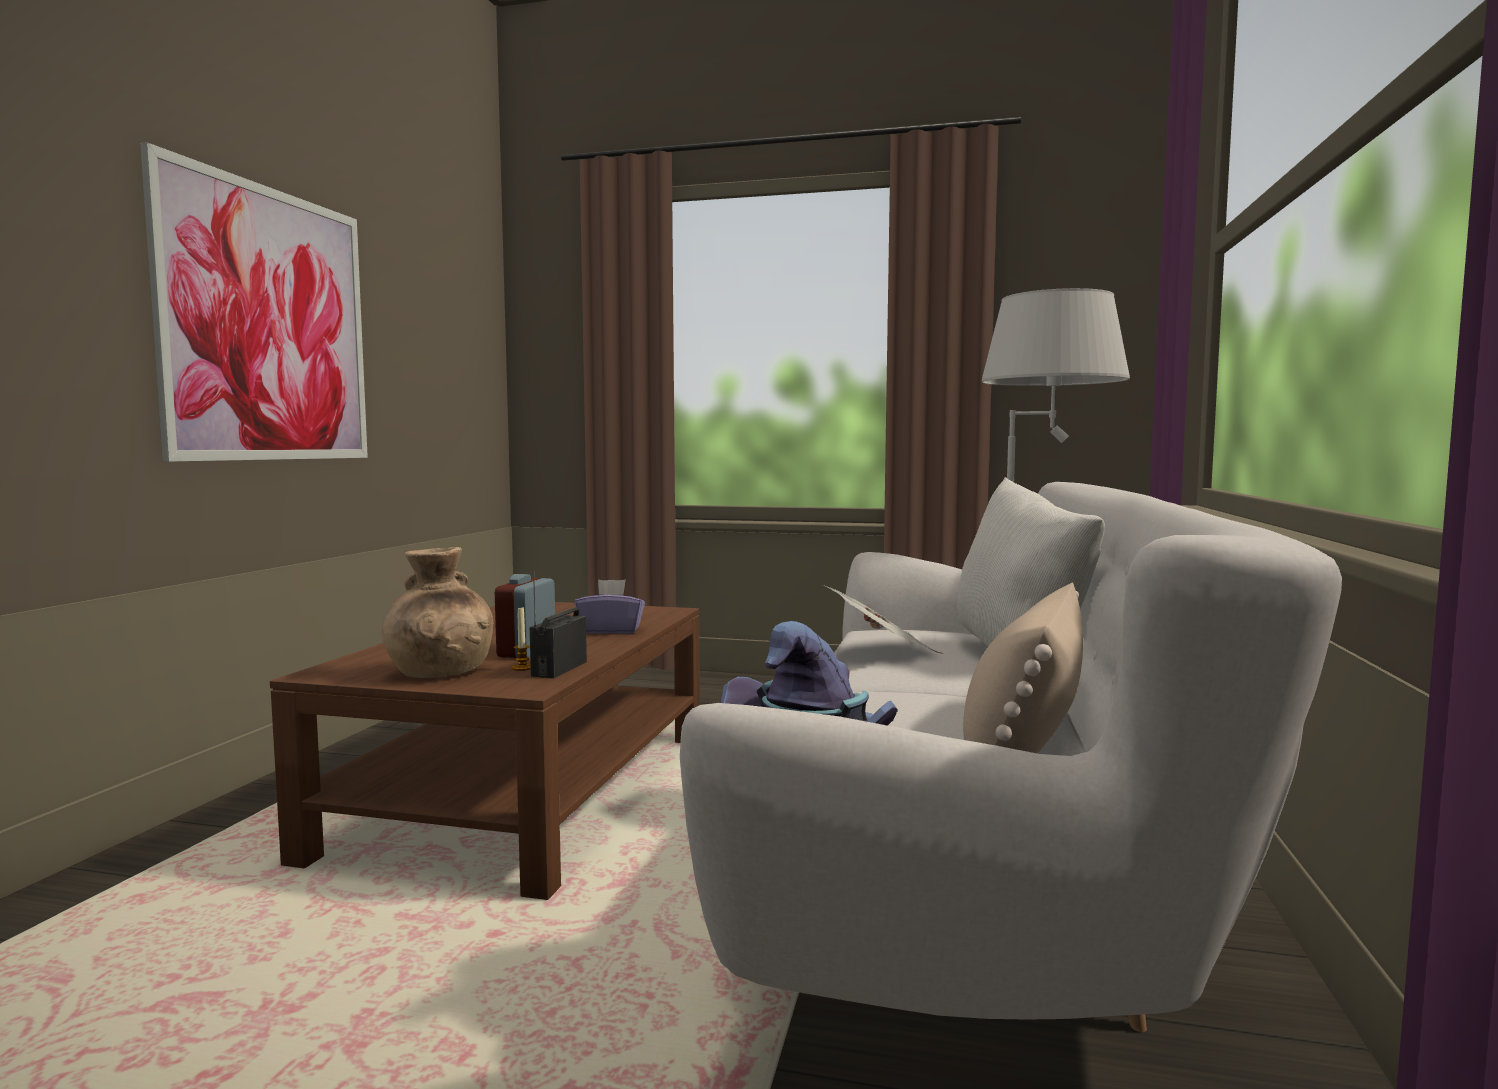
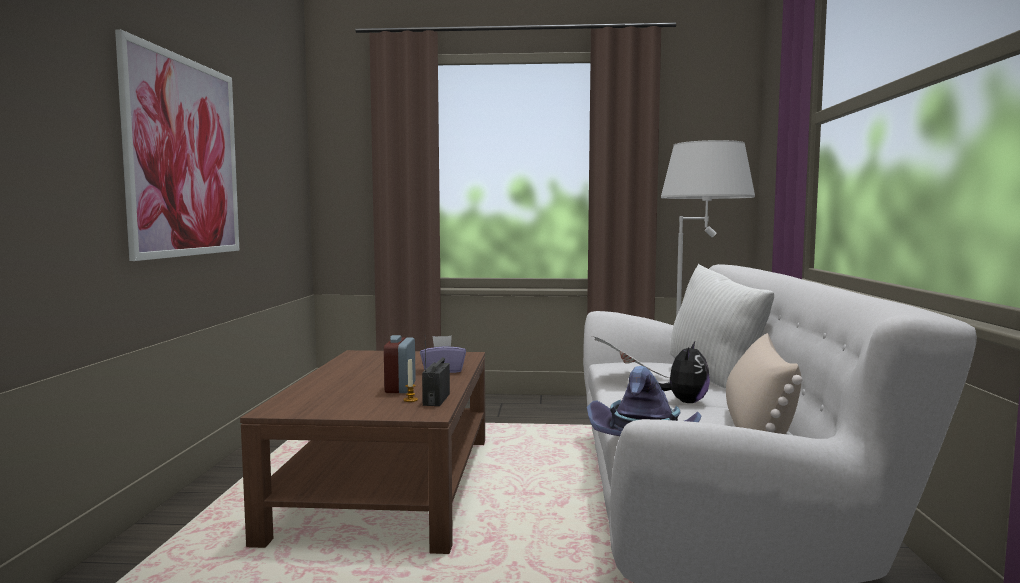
camera: 10 degrees left, 0 degrees up
brown vase [382,547,493,678] -> none
none -> plush toy [658,342,710,403]

